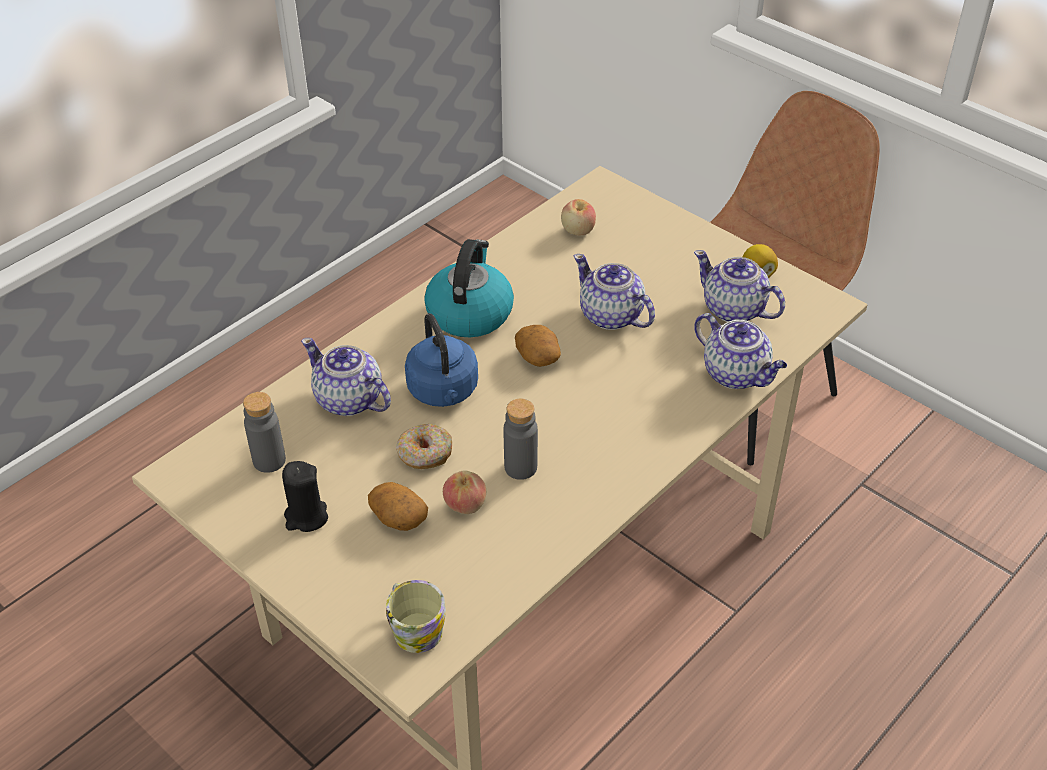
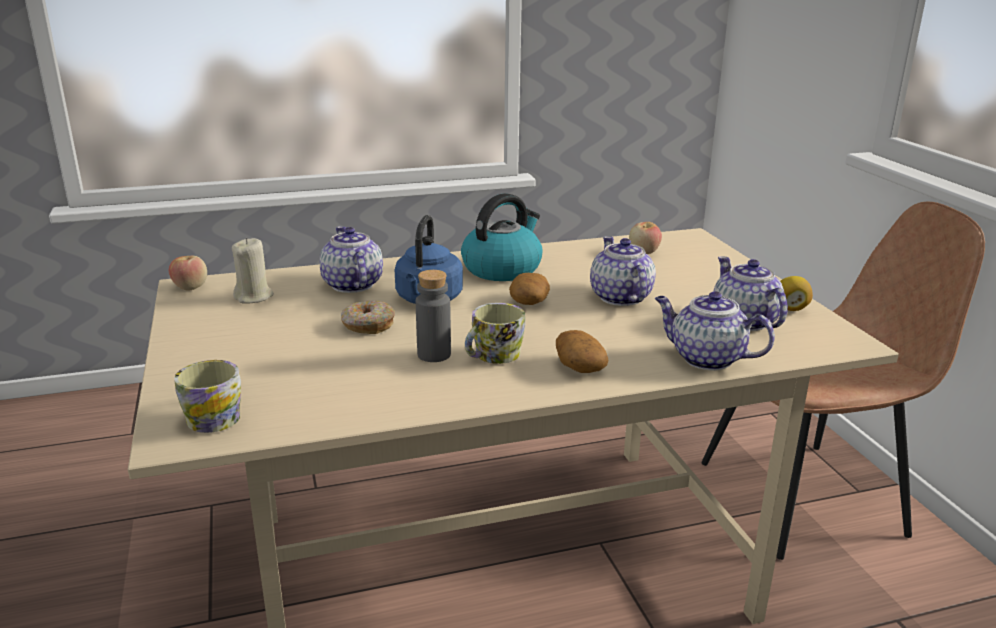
camera: 30 degrees right, 20 degrees down
grey bottle [243,392,286,473] -> beige candle [232,238,274,304]
black candle [282,461,328,532] -> none
potato [368,482,428,531] -> potato moved to [556,330,608,373]
apple [443,471,486,514] -> apple moved to [169,256,207,290]
teapot [694,313,787,389] -> teapot turned 135 degrees clockwise [655,291,775,371]
none -> mug [465,303,525,364]

